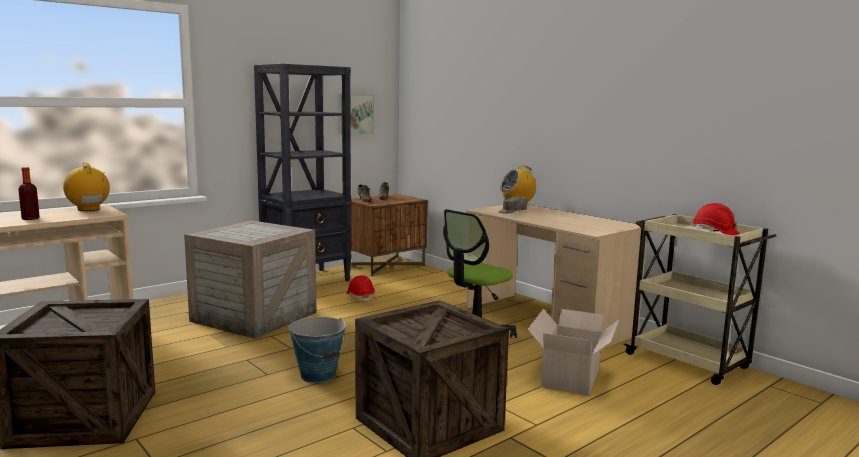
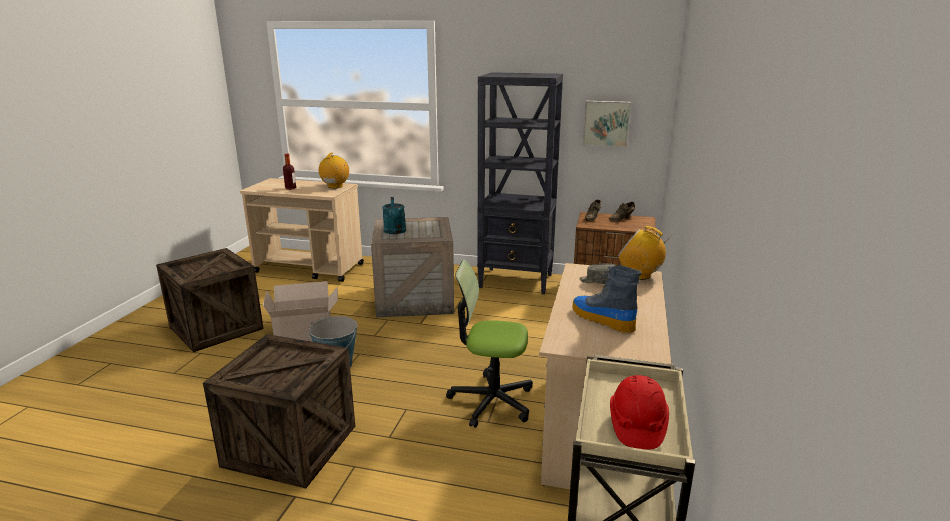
camera: 55 degrees right, 10 degrees up
red hard hat [346,275,375,302] -> none
cardboard box [527,308,619,396] -> cardboard box moved to [263,281,338,342]
none -> turquoise watering can [382,197,406,234]
none -> boot [572,265,641,333]

